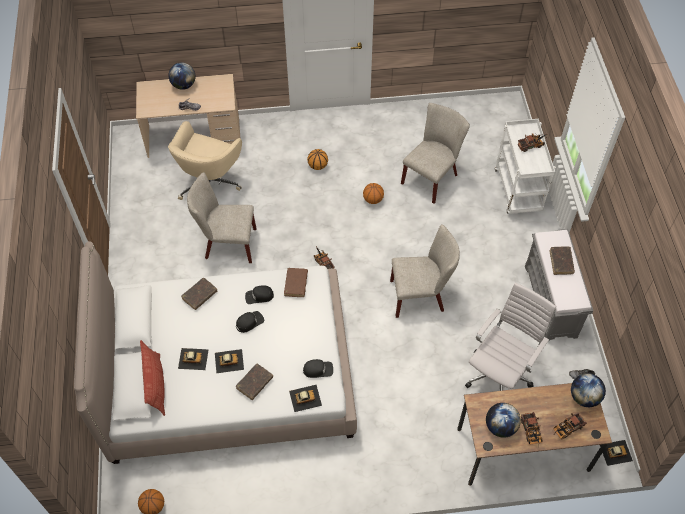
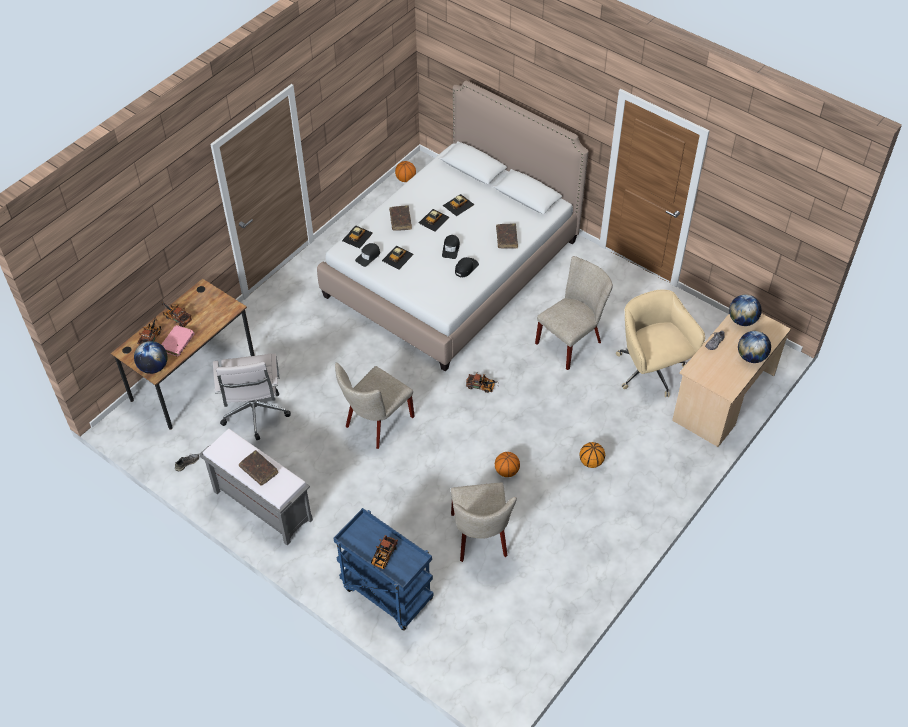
camera: 135 degrees right, 5 degrees down
pillow [140,340,165,416] -> none
brown book [284,268,308,297] -> none
globe [486,403,521,438] -> globe moved to [729,294,762,326]
white cart [495,119,556,214] -> blue cart [334,508,433,631]
toy car [600,440,633,466] -> toy car moved to [382,245,414,269]
none -> pink book [161,325,195,357]

